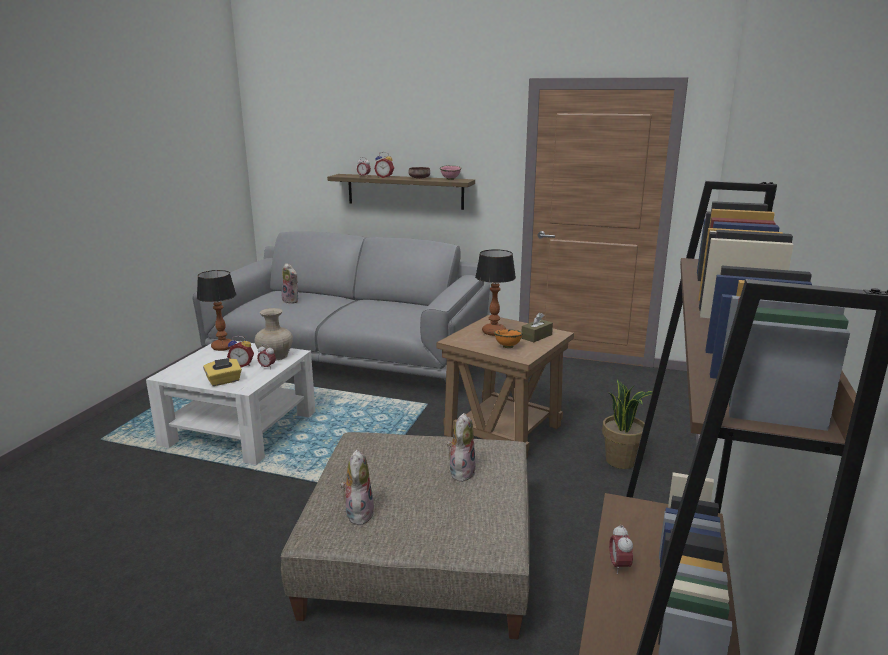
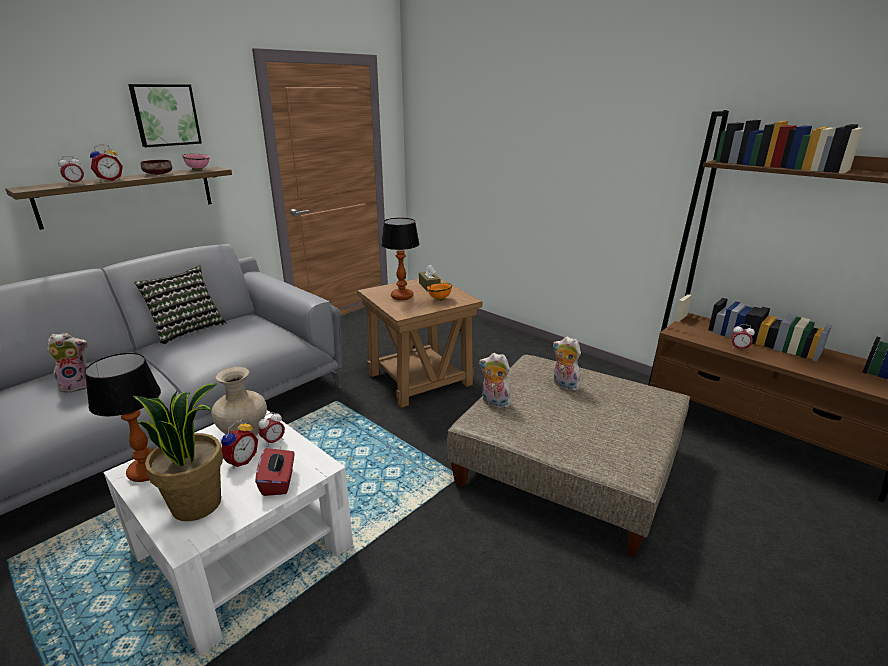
camera: 65 degrees left, 5 degrees up
yellow tissue box [203,358,242,386] -> red tissue box [255,448,294,496]
plush toy [340,450,374,525] -> plush toy moved to [479,353,514,409]
potted plant [602,379,652,469] -> potted plant moved to [133,383,223,521]
none -> picture [128,84,202,147]
none -> pillow [134,265,226,345]

